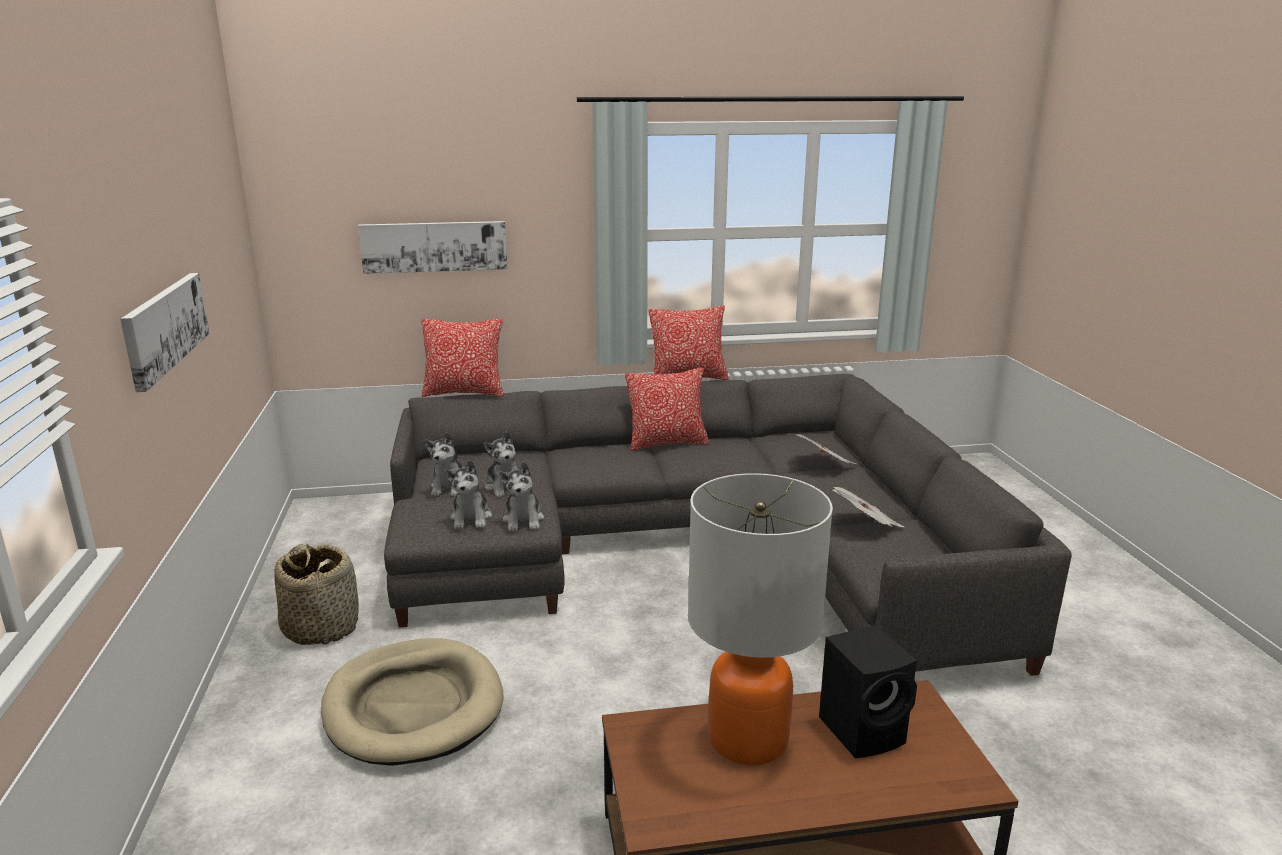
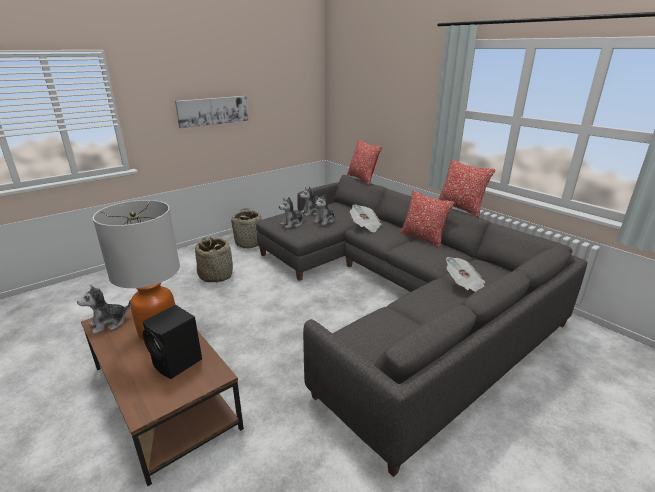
camera: 60 degrees right, 5 degrees up
beige dog bed [321,638,504,766] -> basket [195,237,233,283]
picture [358,221,508,274] -> none
plush toy [499,462,544,531] -> plush toy moved to [77,285,131,334]
newspaper [833,487,904,527] -> newspaper moved to [350,204,382,232]

